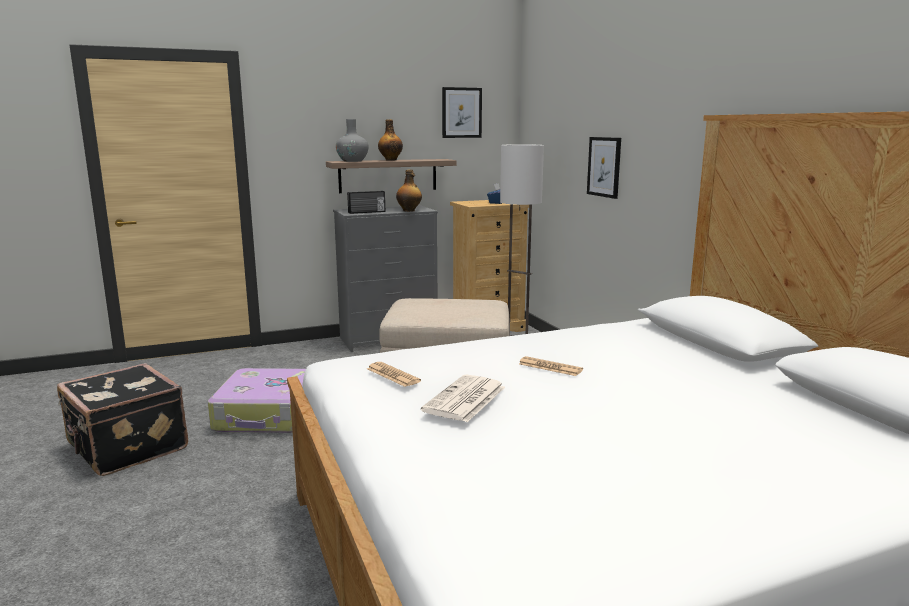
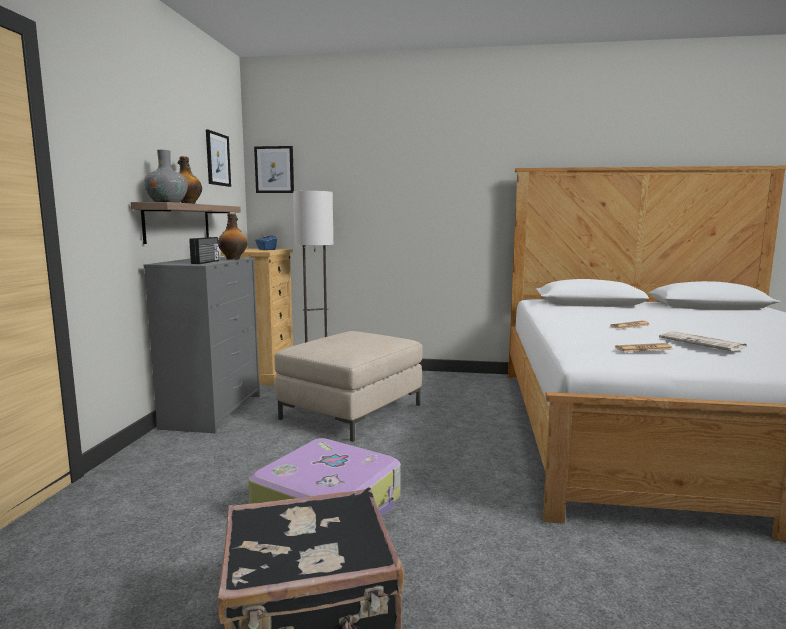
camera: 60 degrees left, 5 degrees down
picture [587,137,621,199] -> picture moved to [254,146,294,193]

